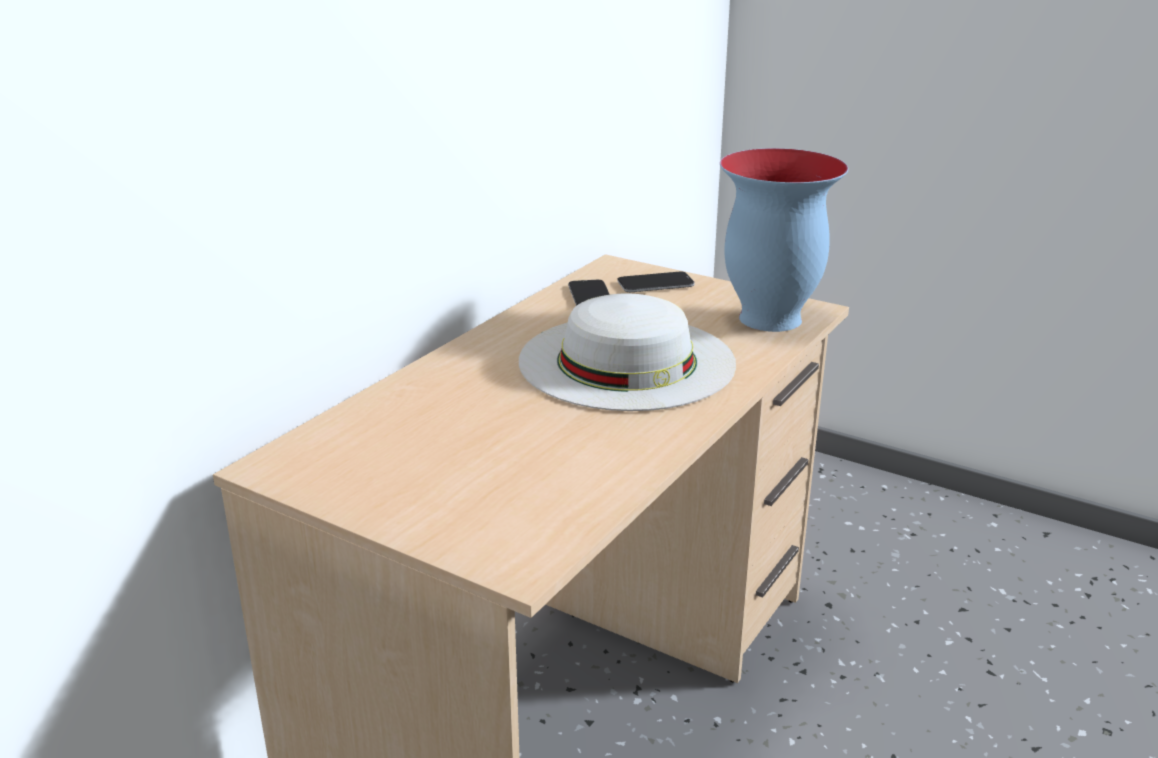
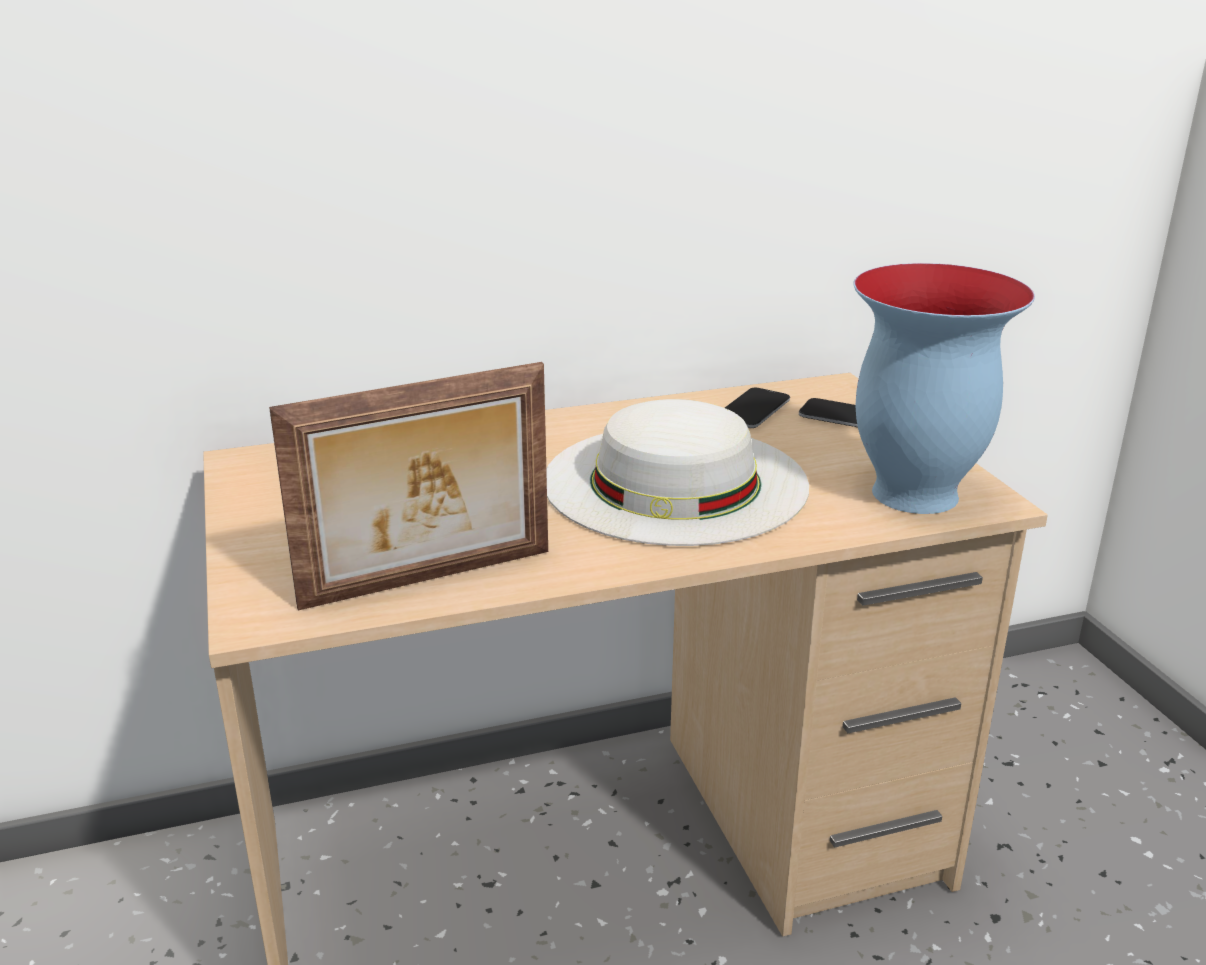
camera: 40 degrees right, 0 degrees up
none -> picture frame [269,362,548,610]

